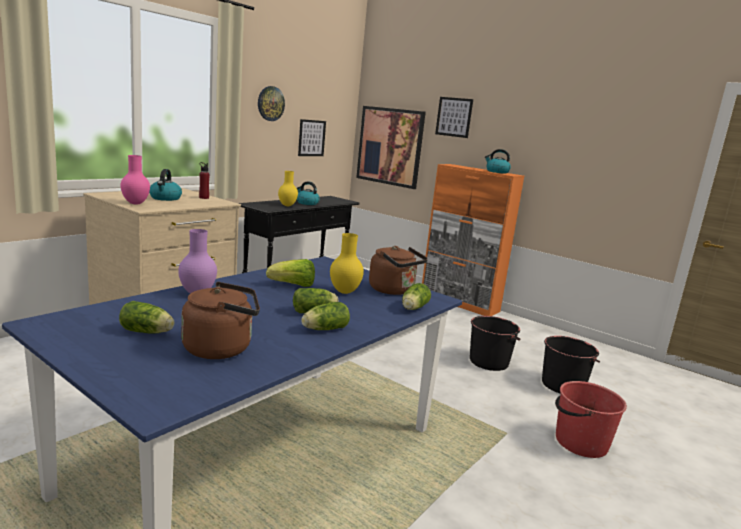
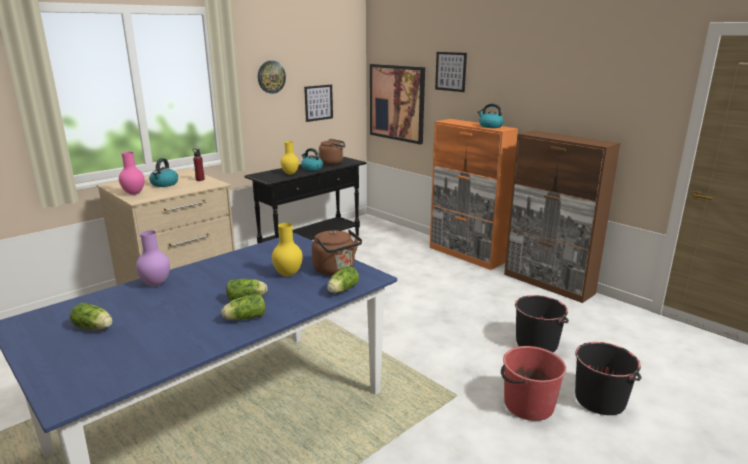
camera: 10 degrees right, 5 degrees up
brown kettle [181,282,260,359] -> brown kettle moved to [319,139,345,165]
lettuce [266,259,315,287] -> none
black bucket [470,316,520,371] -> black bucket moved to [575,342,642,415]
none -> brown cabinet [504,131,621,303]

